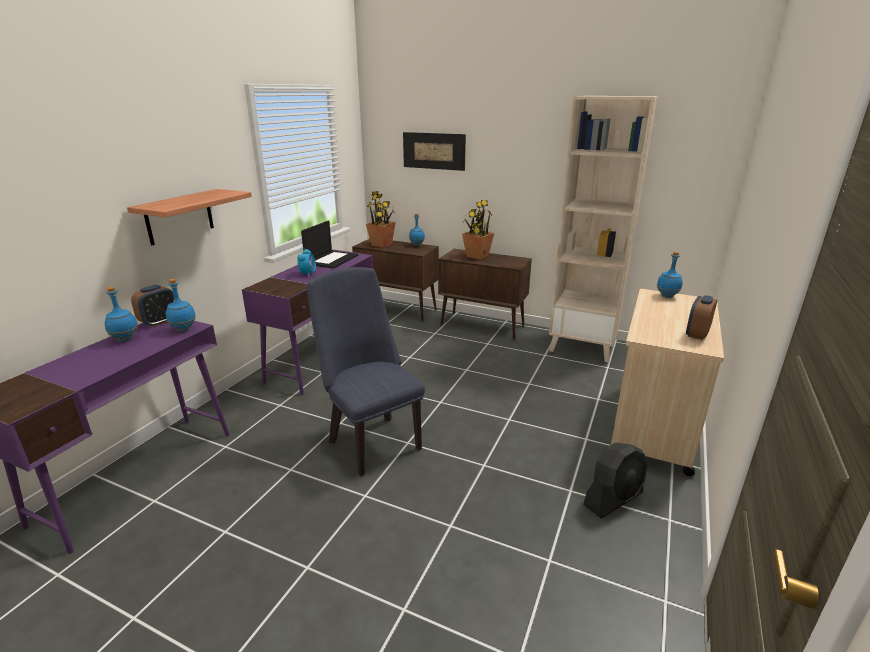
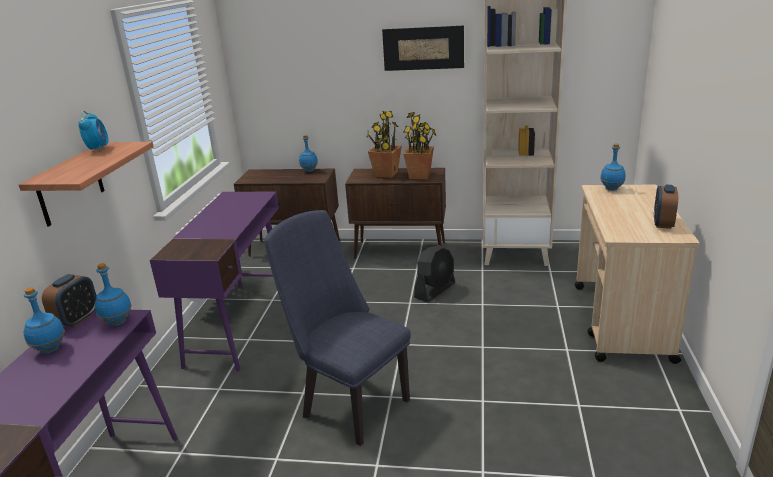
camera: 15 degrees left, 0 degrees up
alarm clock [297,248,316,277] -> alarm clock moved to [78,111,108,152]
laptop [301,221,358,269] -> none
potted plant [366,191,396,247] -> potted plant moved to [403,112,436,179]
picture [403,132,466,171] -> picture moved to [382,26,464,71]
black fan [583,443,648,519] -> black fan moved to [414,245,455,302]

